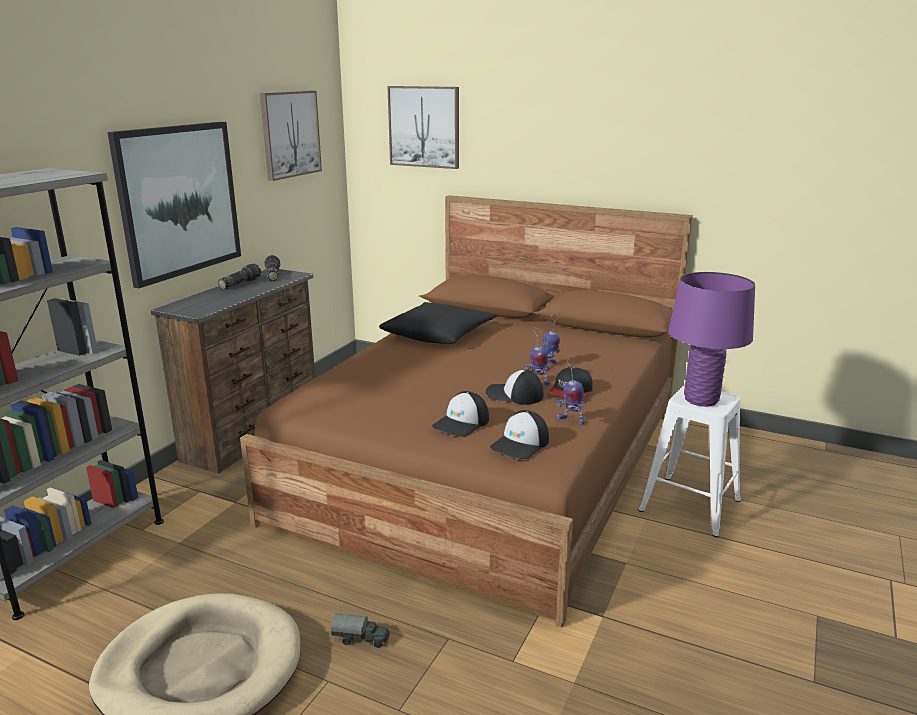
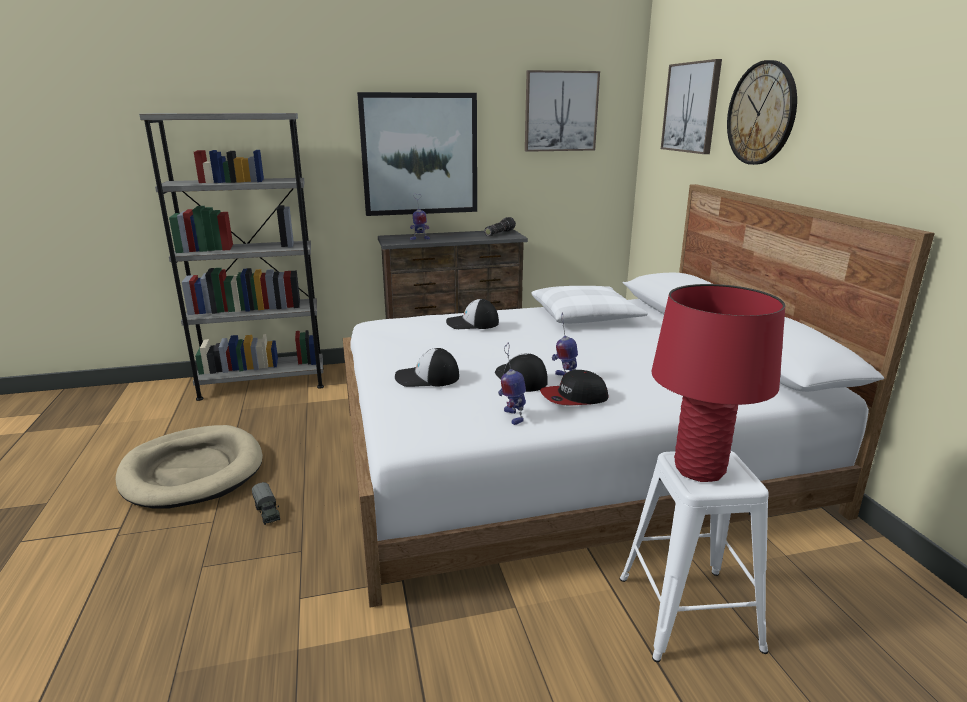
camera: 50 degrees right, 0 degrees up
flashlight [218,264,261,290] -> none
brown bed [240,195,693,627] -> white bed [343,184,935,607]
black pillow [379,302,496,344] -> white pillow [531,286,648,324]
cap [490,410,549,459] -> cap moved to [446,299,499,329]
toy robot [542,313,560,370] -> toy robot moved to [410,193,430,240]
purple table lamp [668,272,755,407] -> red table lamp [652,284,785,482]
none -> wall clock [727,60,797,165]

